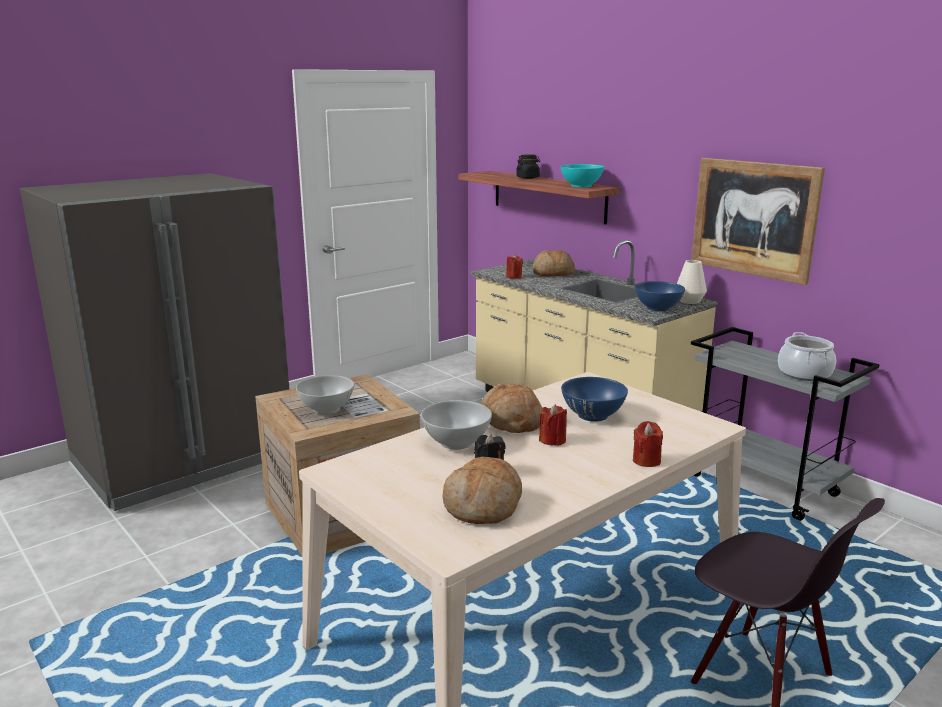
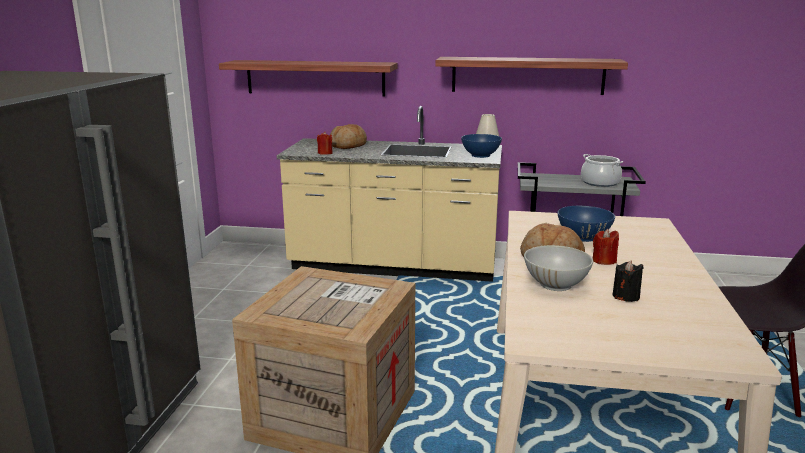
camera: 40 degrees left, 0 degrees up
white bowl [296,375,354,414] -> none
bread [443,457,522,524] -> none
black jar [516,154,540,179] -> none
turquoise bowl [560,164,604,187] -> none
red candle [633,421,663,467] -> none
picture [692,158,825,285] -> shelf [435,57,628,95]

